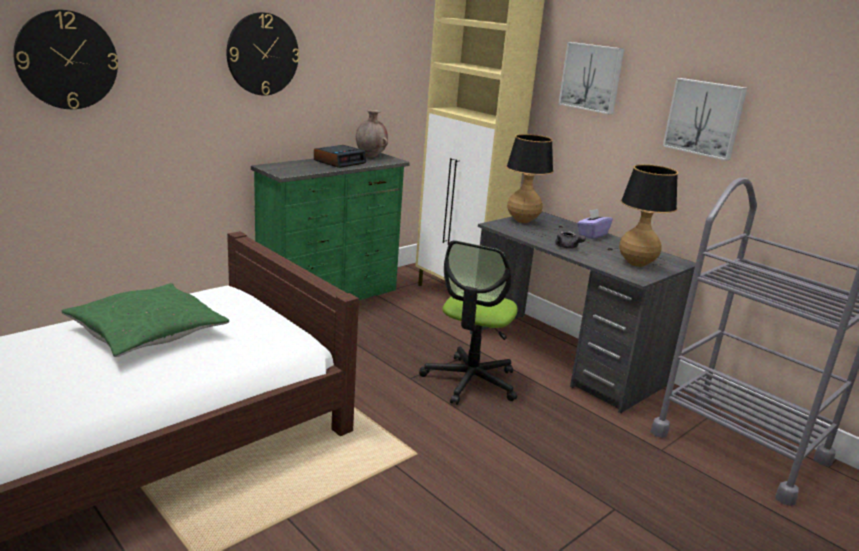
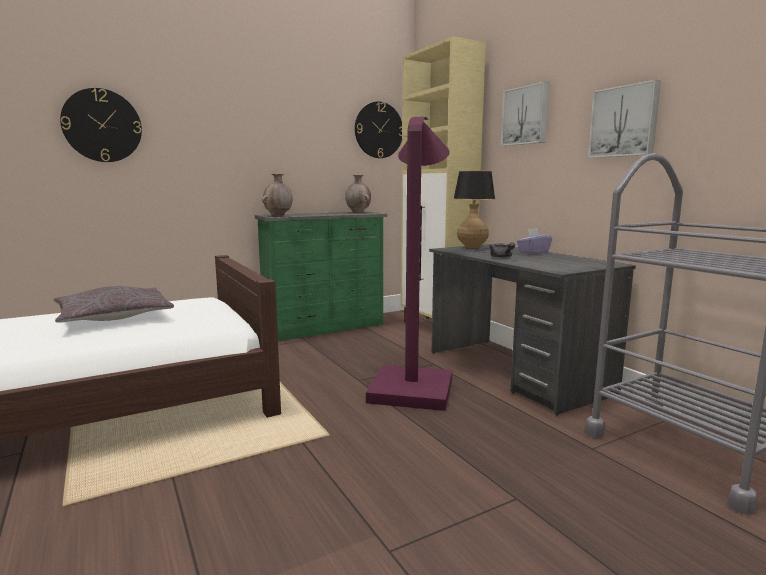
camera: 15 degrees right, 10 degrees down
green pillow [62,283,229,357] -> grey pillow [53,286,174,323]
wall clock [226,12,300,96] -> wall clock moved to [355,102,402,158]
alarm clock [314,145,366,168] -> none
office chair [419,240,518,405] -> purple floor lamp [366,117,452,411]
table lamp [607,164,678,267] -> none
none -> brown vase [262,174,293,216]

